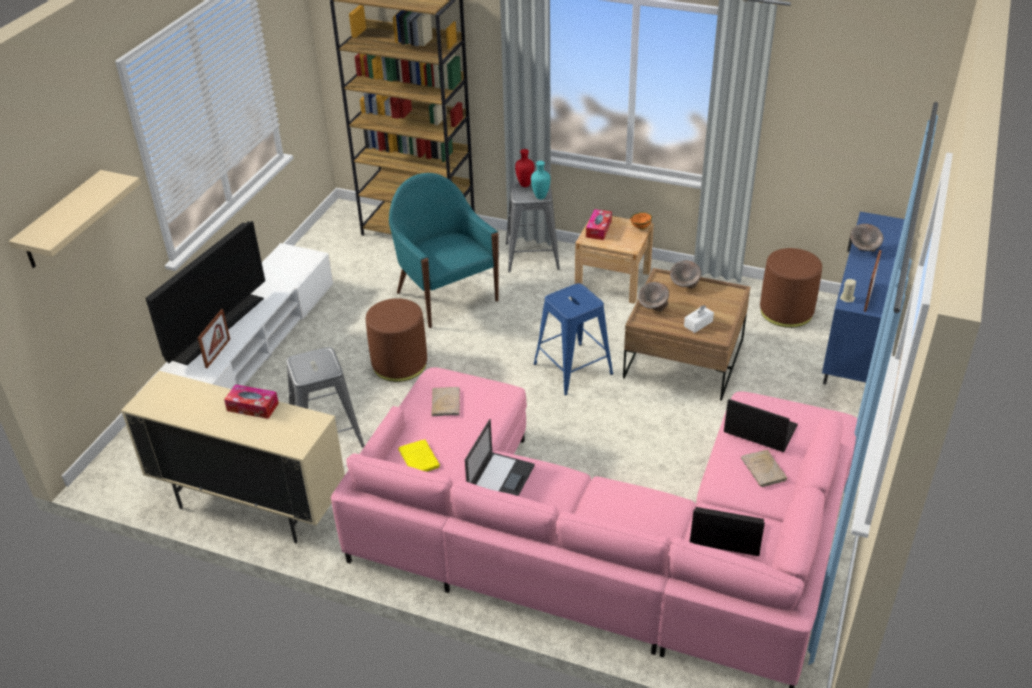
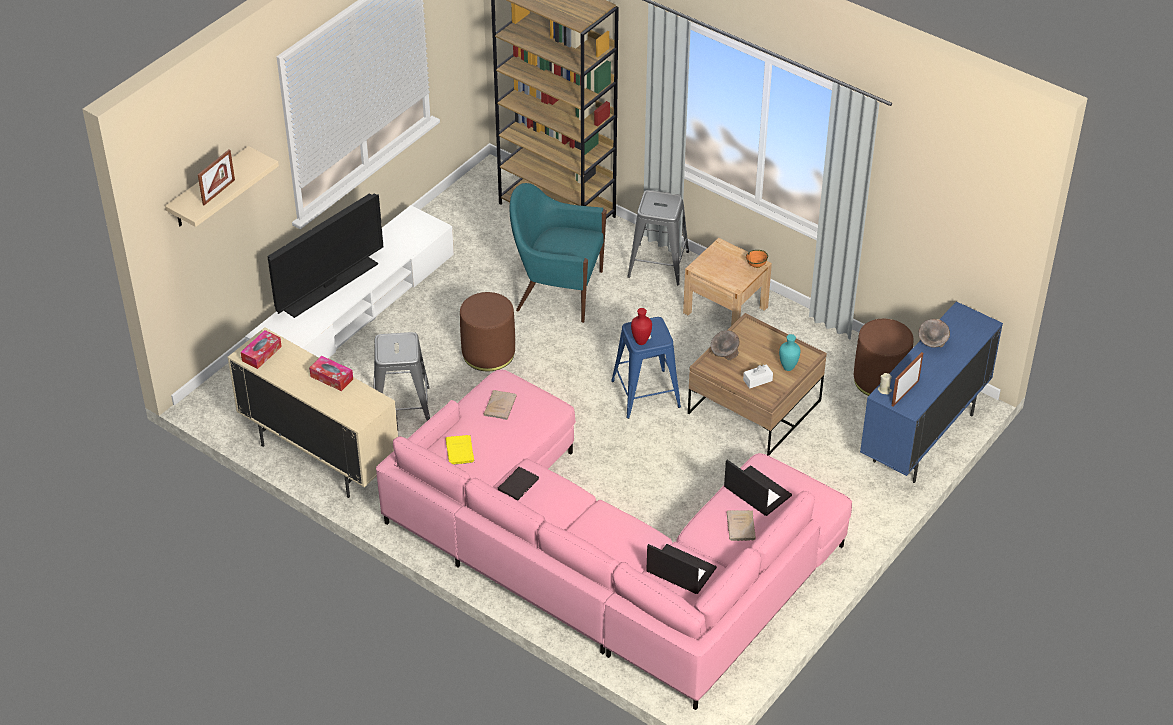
camera: 15 degrees right, 5 degrees up
picture frame [198,309,230,368] -> picture frame moved to [198,150,235,205]
turquoise armchair [389,173,499,328] -> turquoise armchair turned 60 degrees counterclockwise [509,183,607,323]
laptop [465,419,535,496] -> black book [497,467,539,500]
red vase [515,149,534,187] -> red vase moved to [631,308,652,345]
turquoise vase [531,161,550,199] -> turquoise vase moved to [779,334,801,371]
tissue box [586,209,612,240] -> tissue box moved to [241,330,282,369]
grey bowl [670,260,701,289] -> none

